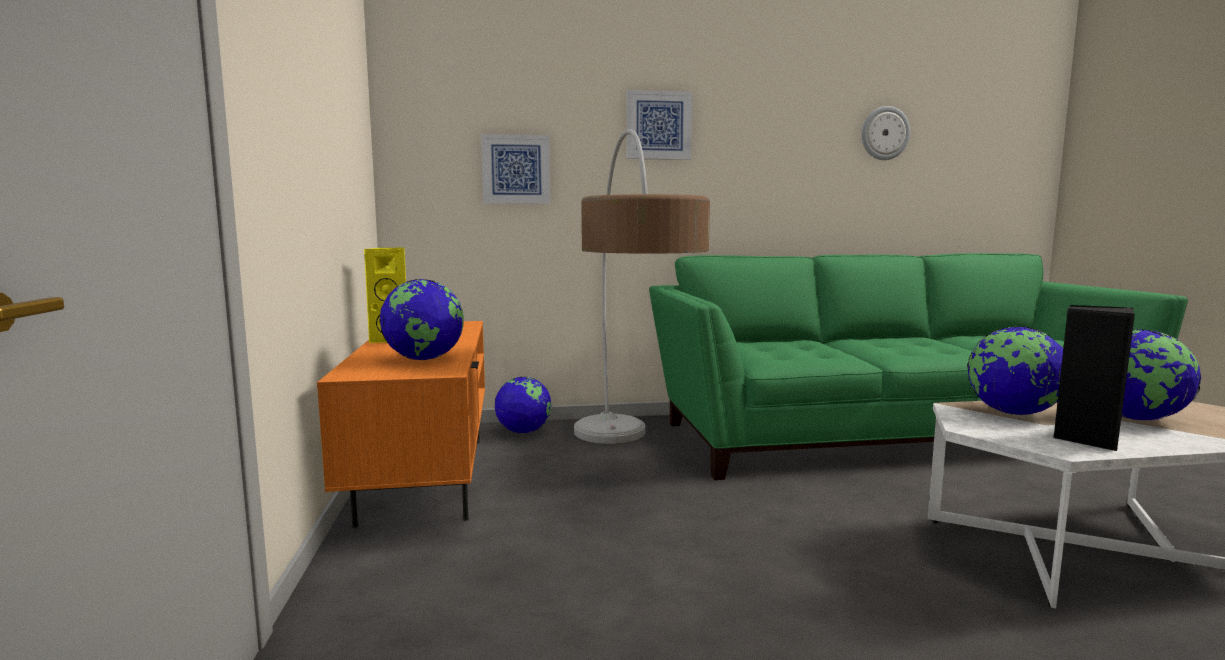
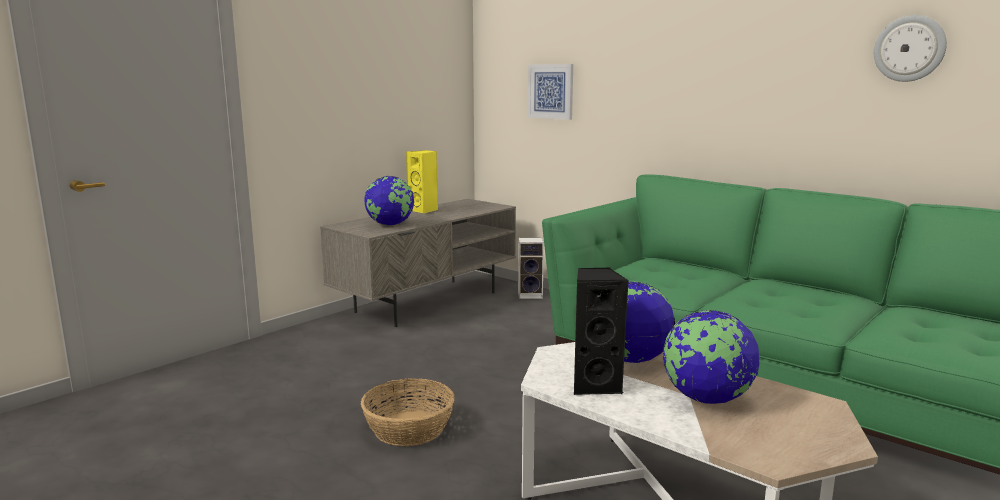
camera: 50 degrees right, 5 degrees up
orange tv stand [317,321,485,528] -> grey tv stand [320,199,516,327]
globe [495,377,552,433] -> speaker [518,238,544,299]
floor lamp [574,129,710,444] -> none
picture [627,90,692,160] -> none
none -> basket [361,378,455,446]

